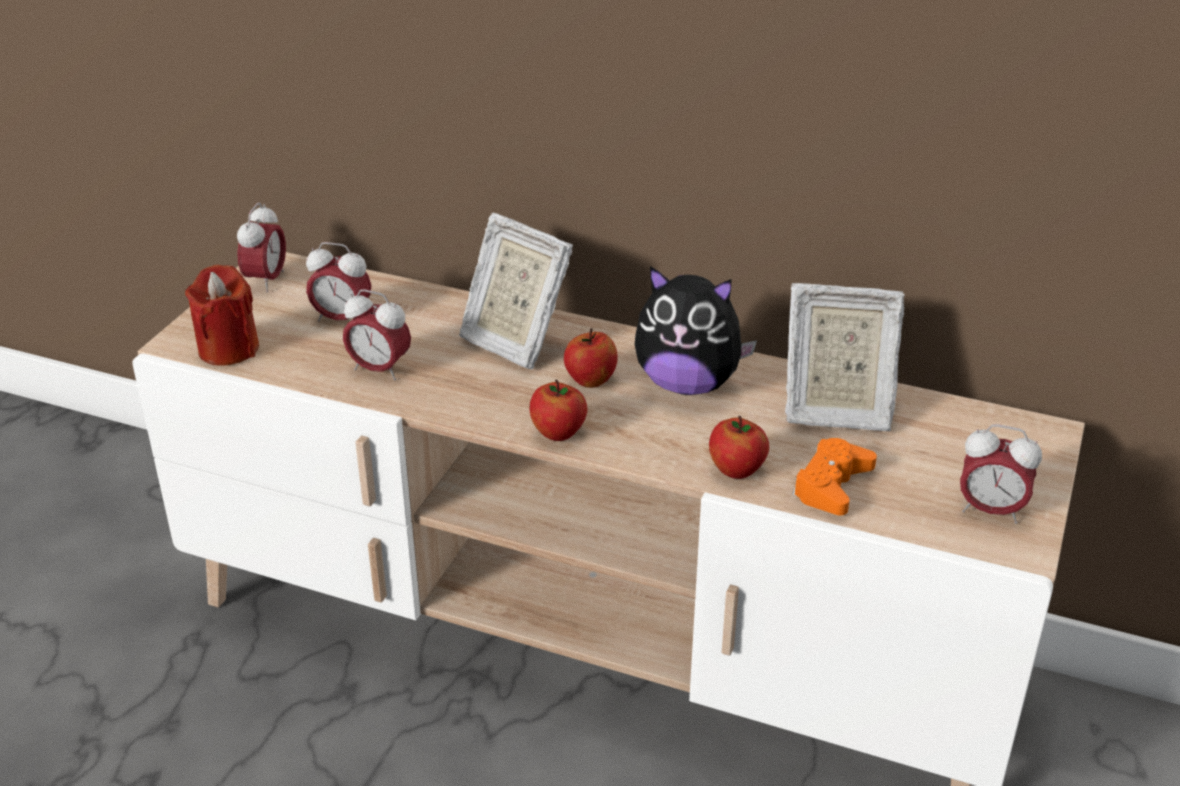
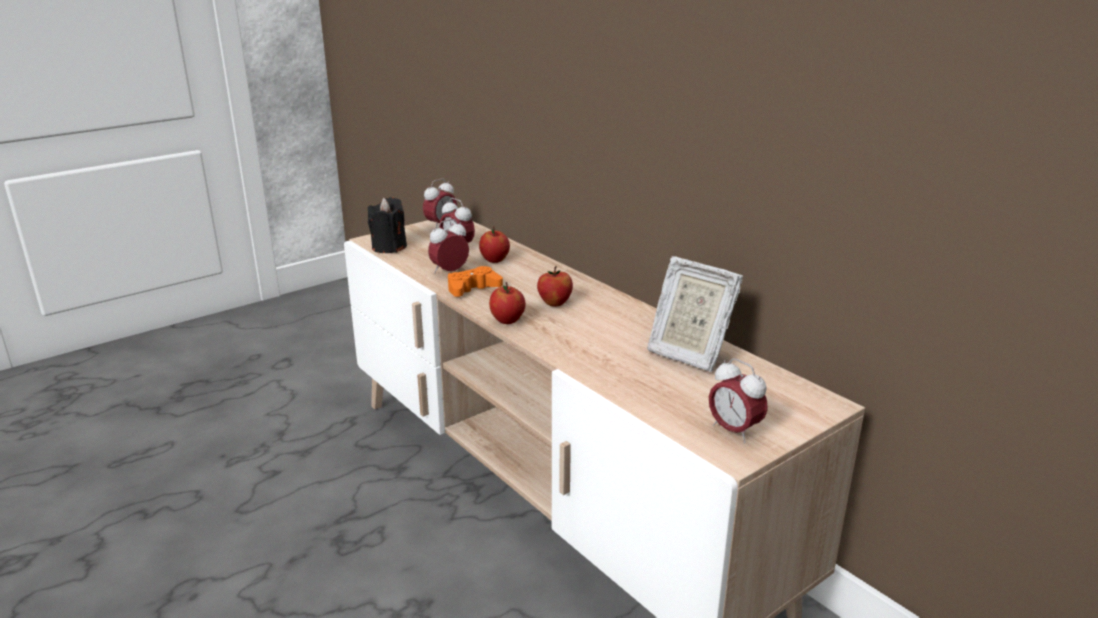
camera: 30 degrees right, 10 degrees down
red candle [185,264,259,365] -> black candle [368,197,407,253]
alarm clock [343,289,411,380] -> alarm clock turned 90 degrees clockwise [428,219,469,273]
picture frame [459,213,573,370] -> none
plush toy [635,266,757,395] -> none
apple [709,416,769,479] -> apple moved to [479,226,510,263]
orange game controller [792,438,877,516] -> orange game controller moved to [448,266,503,297]

